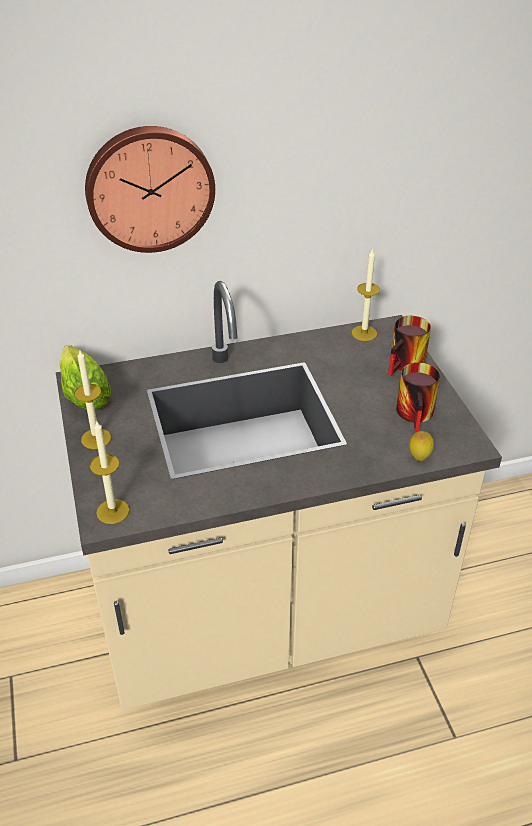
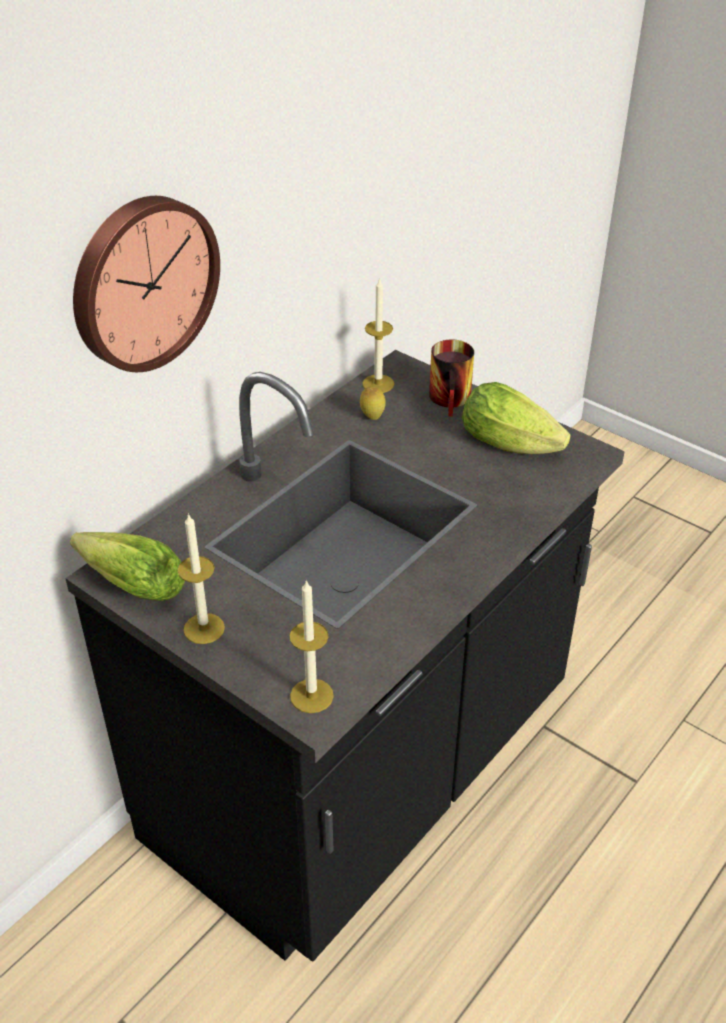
camera: 35 degrees left, 0 degrees up
beige counter [56,281,502,710] -> black counter [65,350,625,962]
mug [396,362,440,432] -> lettuce [462,382,571,454]
lemon [409,431,434,461] -> lemon moved to [360,387,386,420]

